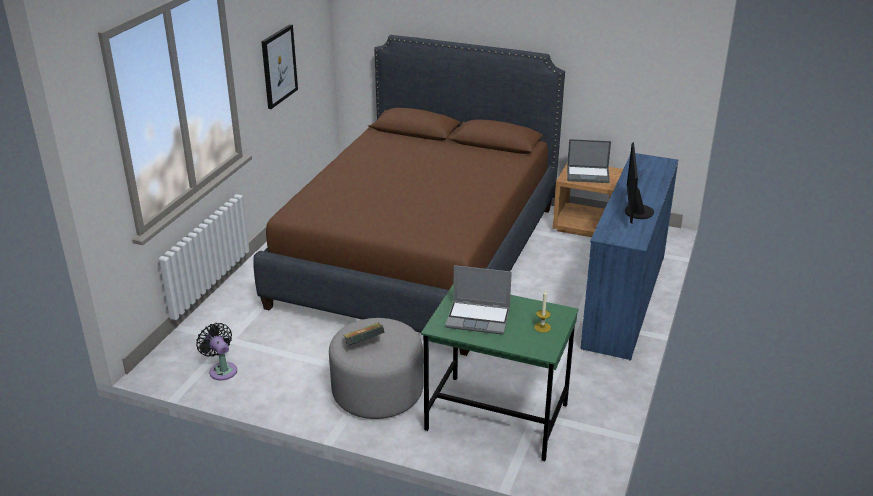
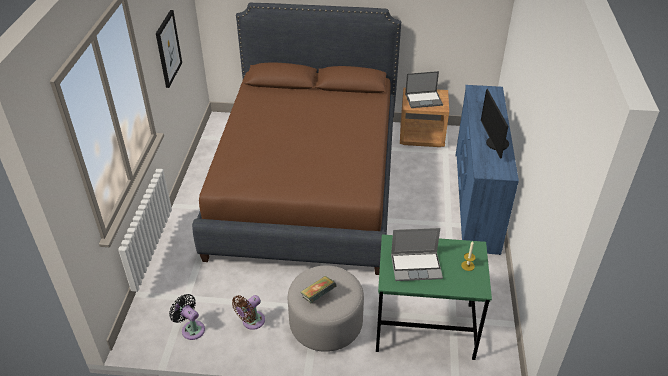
camera: 15 degrees left, 10 degrees up
none -> brown fan [232,295,265,330]

